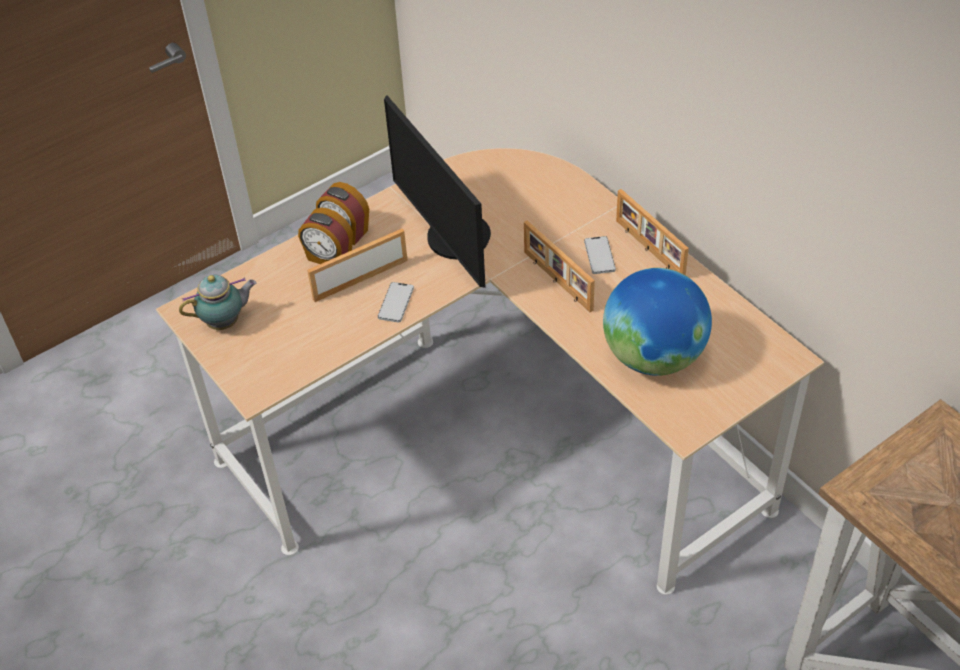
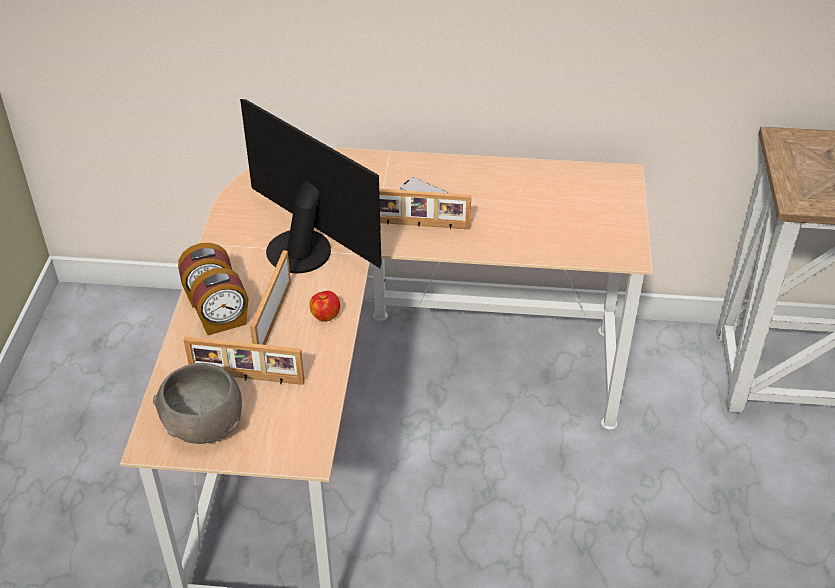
camera: 50 degrees left, 5 degrees down
teapot [179,274,256,330] -> grey bowl [153,363,242,444]
phone [378,282,414,322] -> apple [310,291,340,322]
monitor [384,95,491,288] -> monitor turned 150 degrees counterclockwise [240,99,382,273]
globe [603,268,712,376] -> none
picture frame [616,189,689,275] -> picture frame moved to [184,336,305,385]

